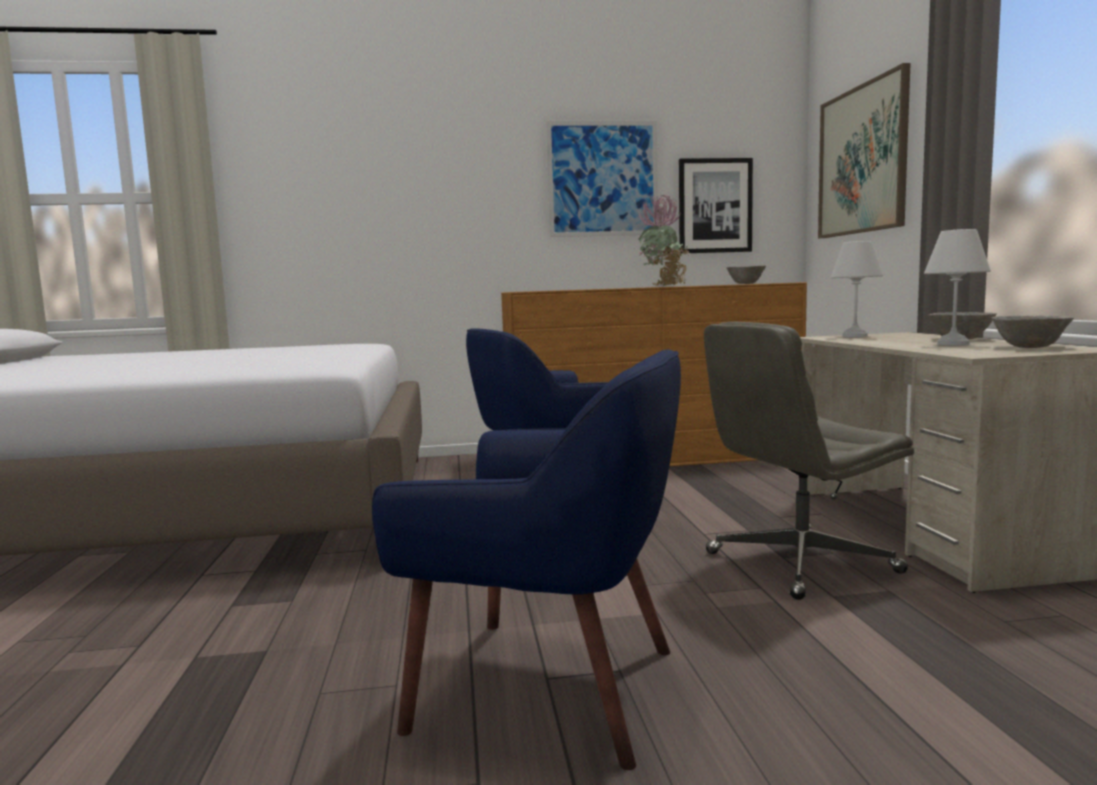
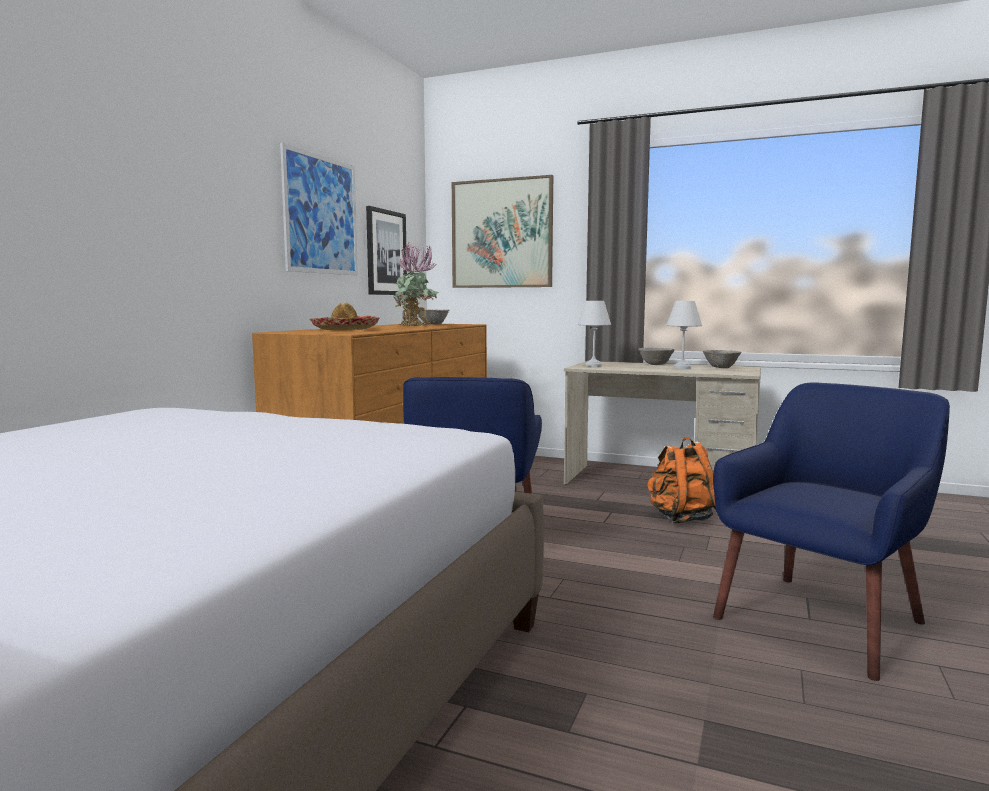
camera: 60 degrees left, 0 degrees up
grey office chair [704,321,914,600] -> orange backpack [647,437,717,524]
none -> hat [310,302,379,330]

